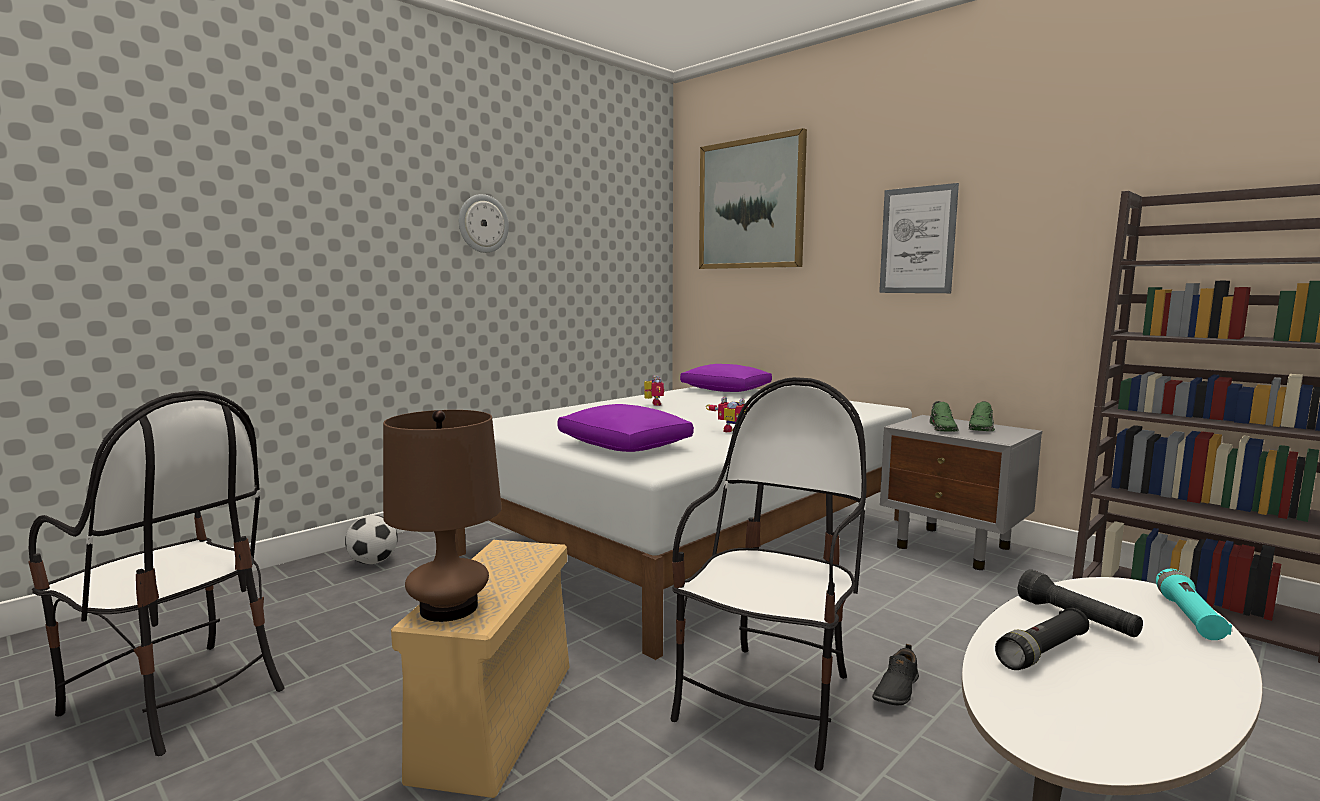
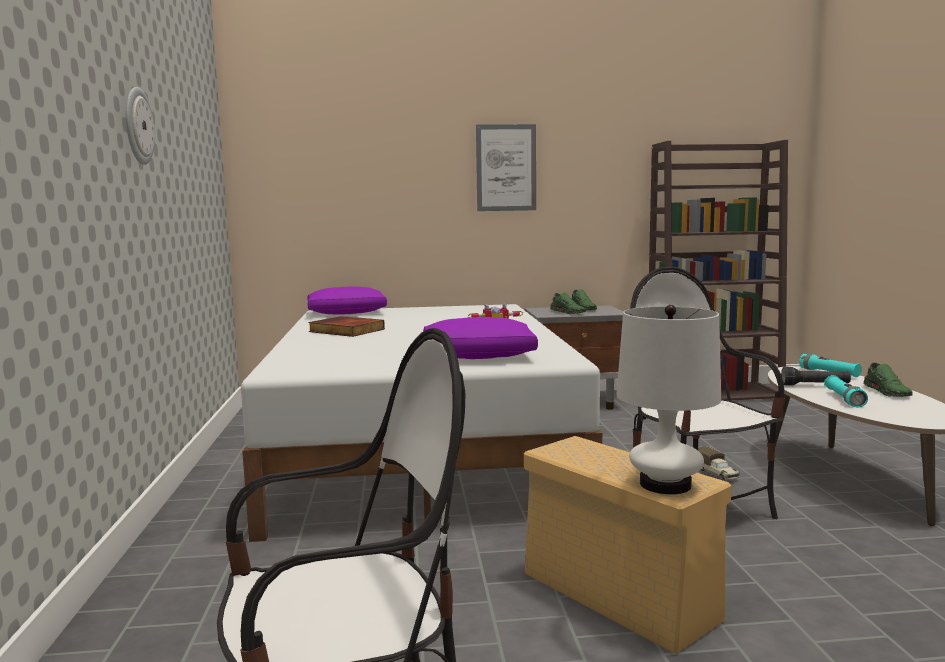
camera: 50 degrees left, 0 degrees up
football [345,515,398,564] -> none
brown table lamp [383,410,502,622] -> white table lamp [616,305,721,494]
toy robot [644,375,664,406] -> book [308,316,385,337]
picture [699,128,807,269] -> none
black shoe [872,644,919,705] -> toy truck [698,446,740,481]
black flashlight [995,608,1089,670] -> turquoise flashlight [824,375,868,407]
none -> green shoe [863,363,912,397]

